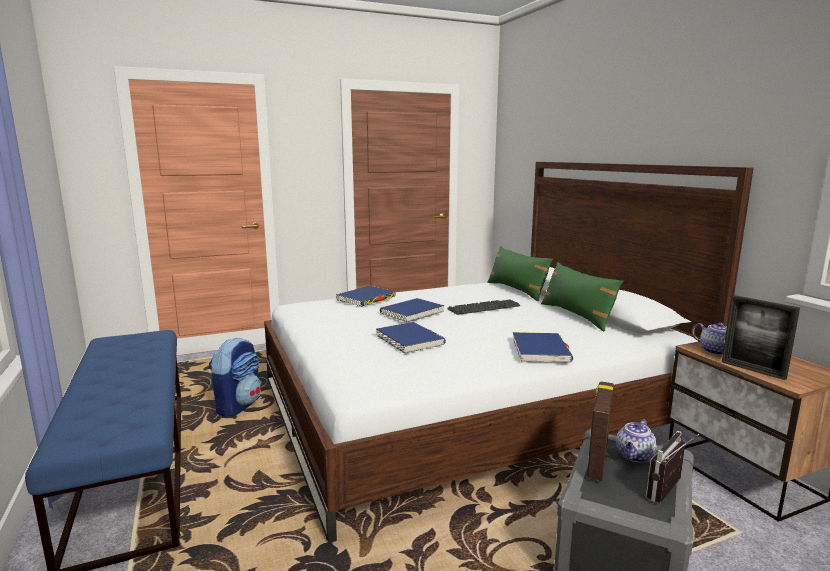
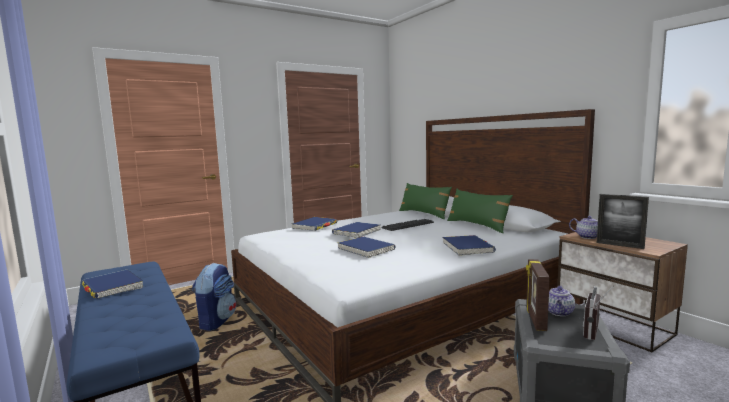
camera: 10 degrees left, 5 degrees down
none -> blue book [82,270,143,299]

